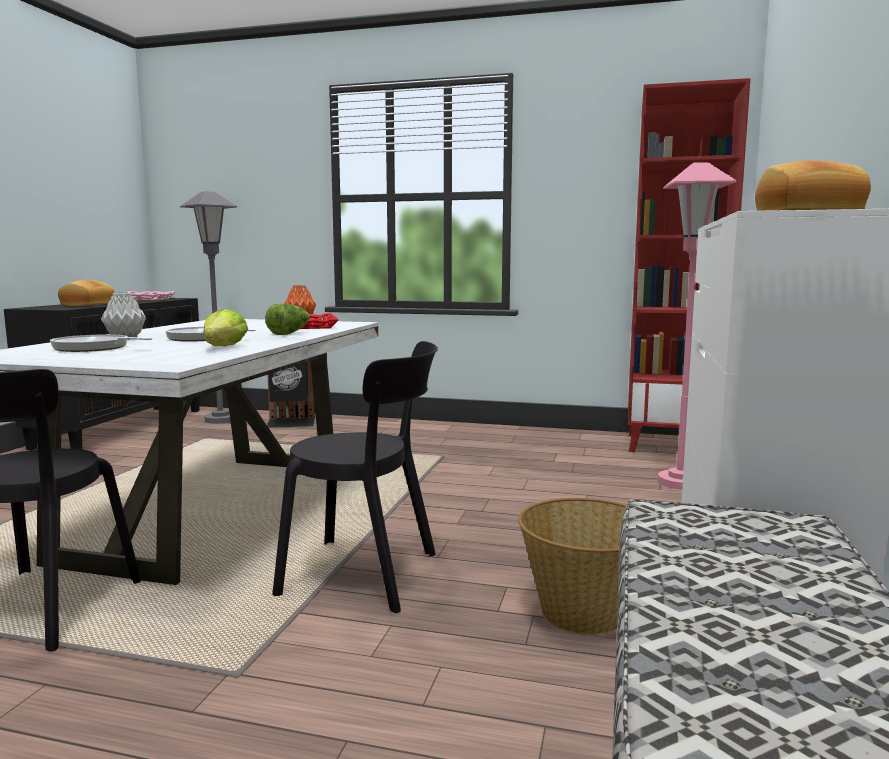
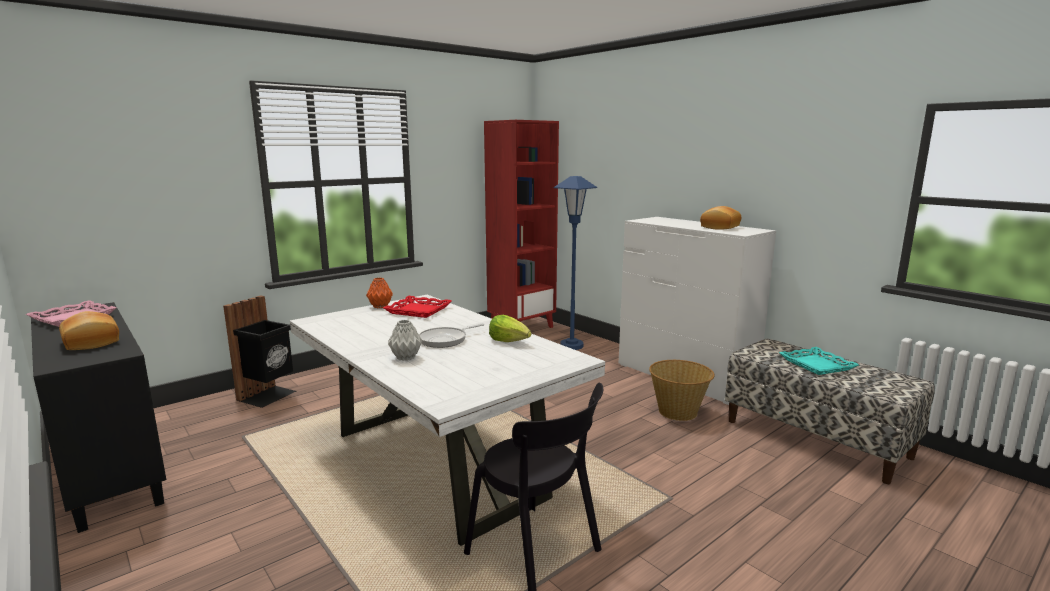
camera: 55 degrees left, 5 degrees up
frying pan [50,334,152,352] -> none
grey floor lamp [180,191,237,424] -> none
lettuce [265,304,310,335] -> none
black chair [272,341,438,613] -> none
pink floor lamp [658,162,737,490] -> blue floor lamp [554,176,597,350]
none -> turquoise tray [779,347,859,375]

